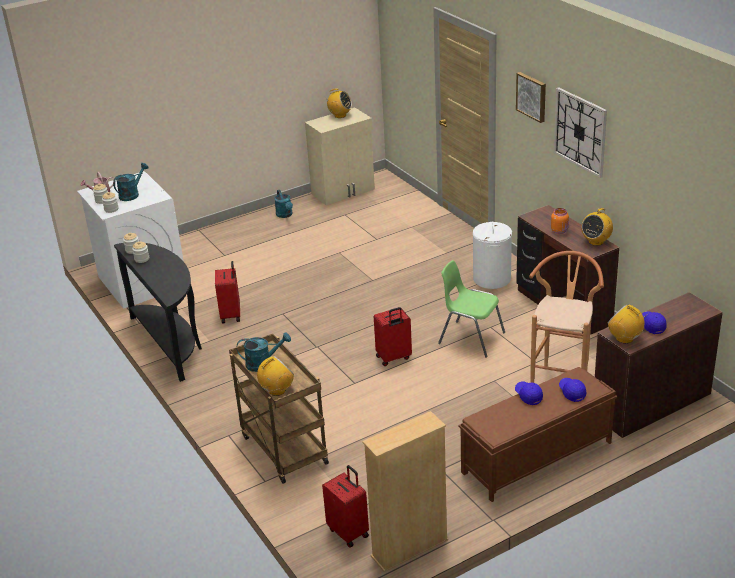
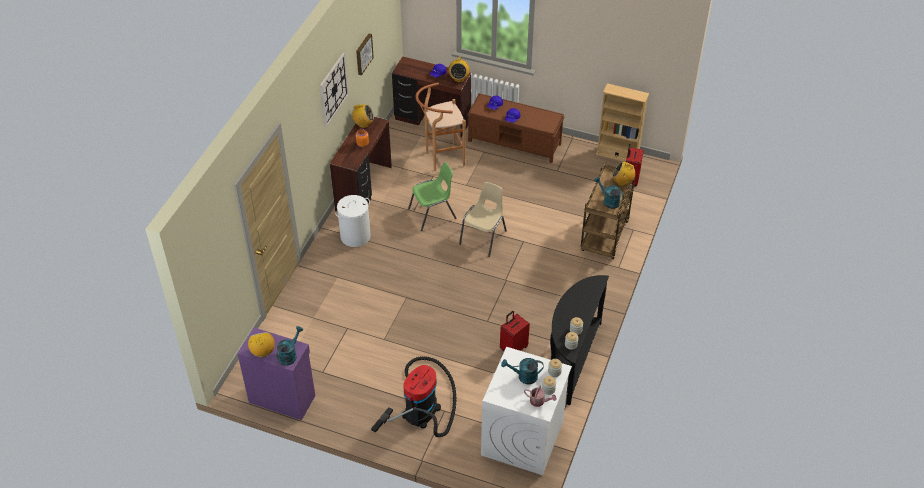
camera: 130 degrees left, 15 degrees up
turquoise watering can [274,190,293,218] -> turquoise watering can moved to [277,326,303,366]
beige cabinet [305,108,375,205] -> purple cabinet [237,327,315,420]
red suitcase [374,307,412,366] -> beige chair [459,182,507,257]
green chair [438,260,505,358] -> green chair turned 105 degrees counterclockwise [408,162,456,231]
picture [516,72,546,123] -> picture moved to [356,34,374,75]
none -> vacuum cleaner [371,356,456,437]

